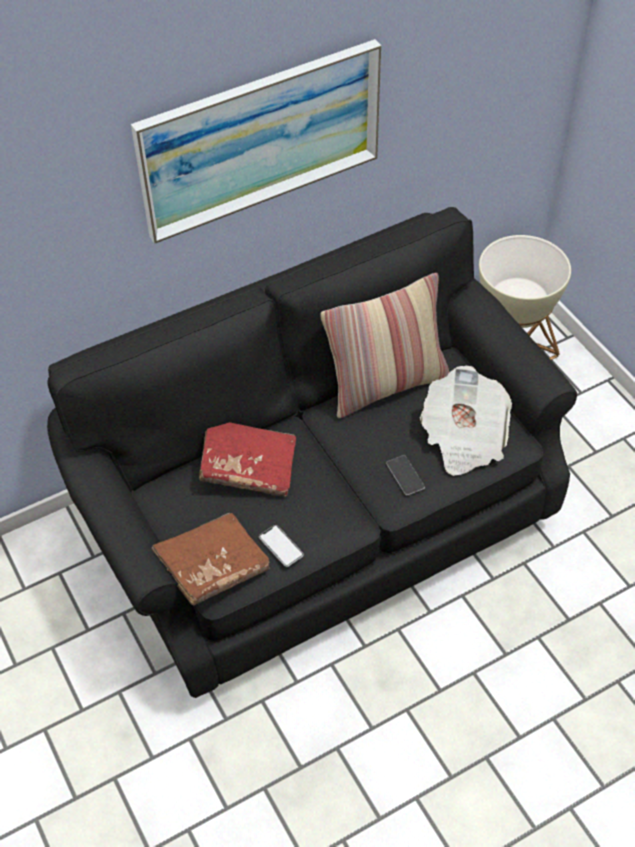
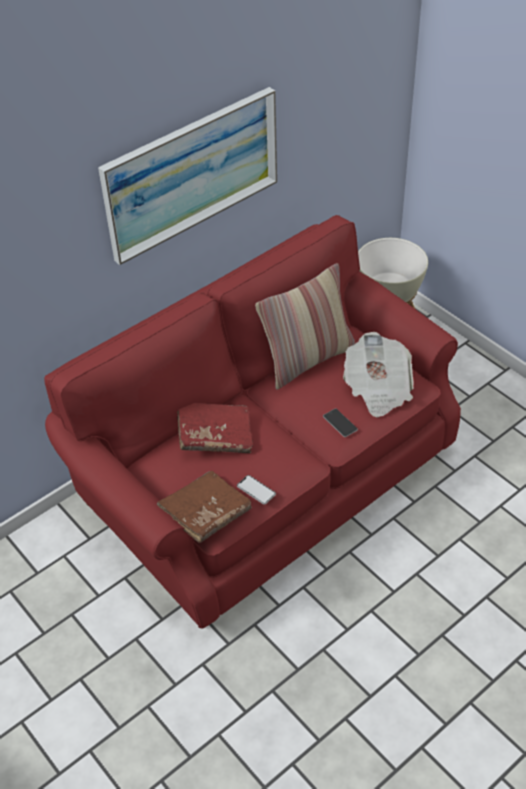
camera: 10 degrees left, 5 degrees down
black sofa [47,207,577,698] -> red sofa [44,215,461,629]

